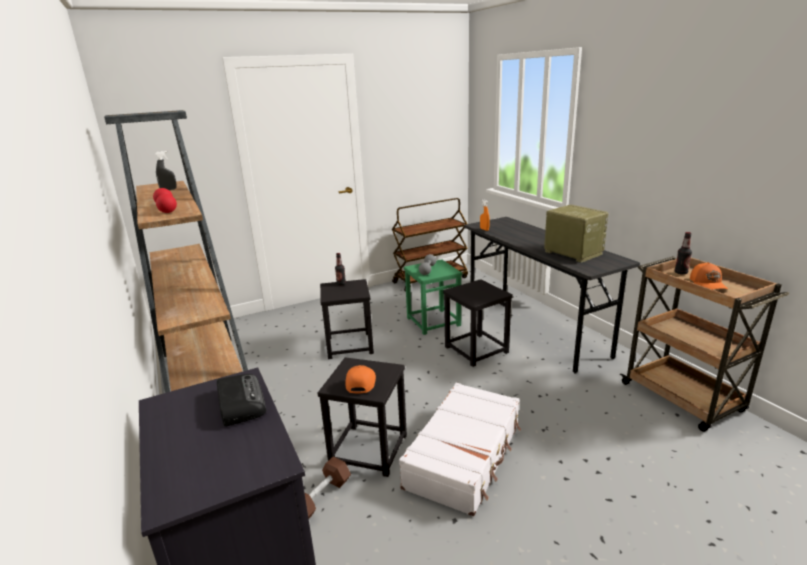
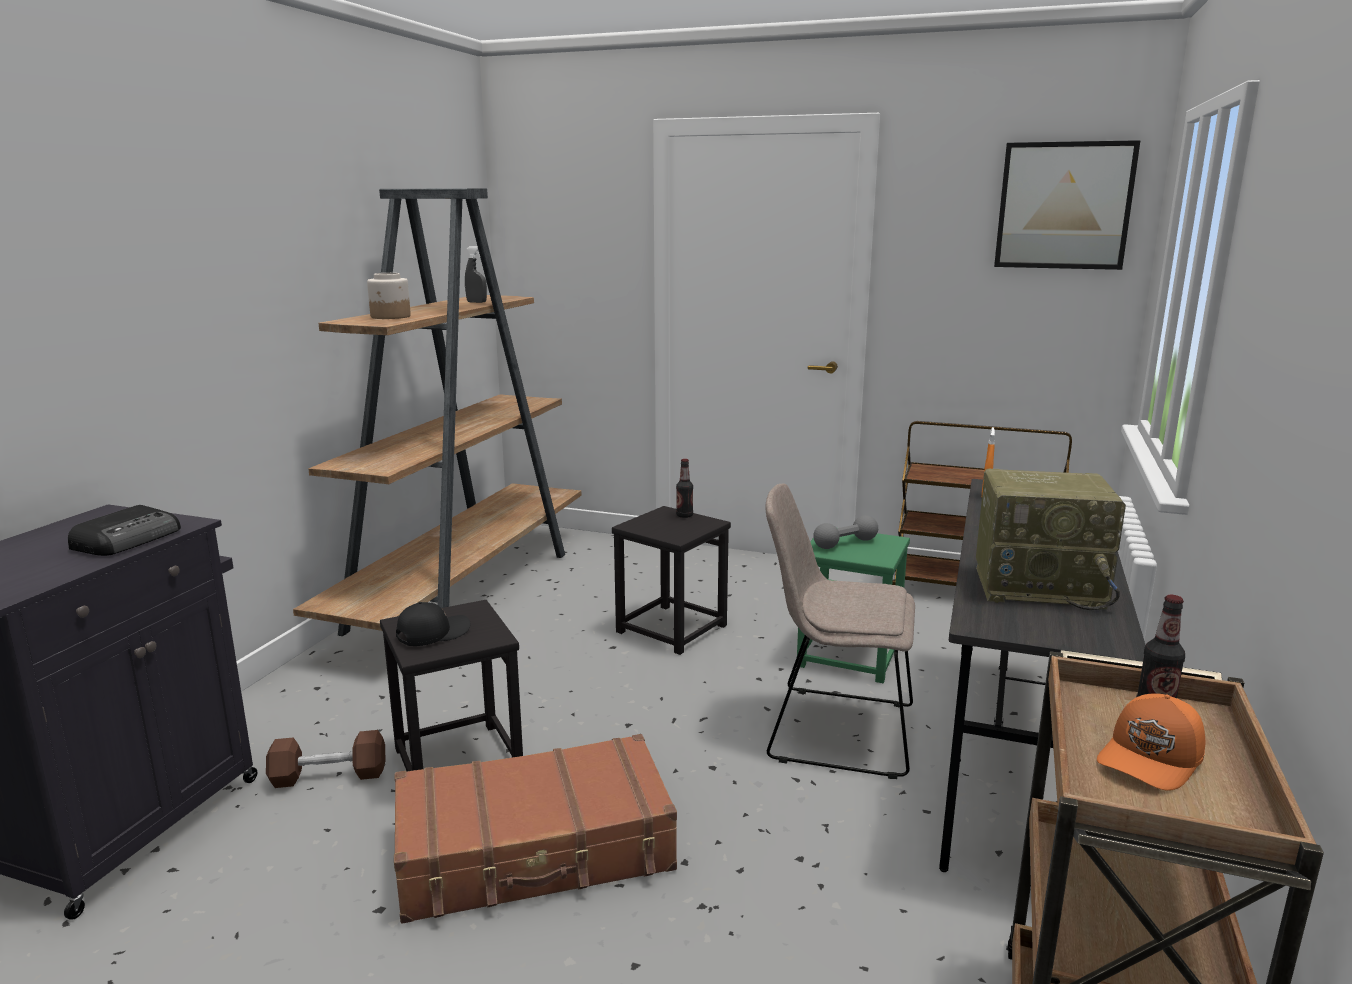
camera: 45 degrees right, 5 degrees down
red dumbbell [153,188,177,213] -> jar [367,273,411,319]
orange cap [346,365,376,394] -> black cap [396,602,470,646]
white suitcase [399,383,521,516] -> brown suitcase [394,734,677,924]
black stool [443,279,513,367] -> beige chair [765,484,915,779]
radio [544,205,609,263] -> radio turned 90 degrees clockwise [976,469,1126,610]
none -> picture [994,140,1141,270]

